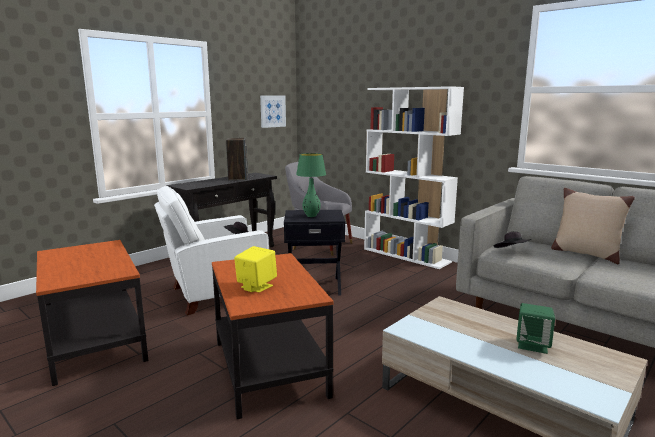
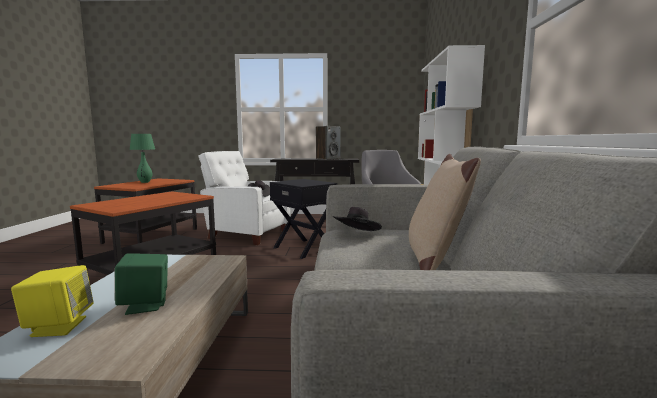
camera: 50 degrees right, 5 degrees down
yellow speaker [234,246,277,293] -> yellow speaker moved to [11,265,94,337]
picture [260,95,286,128] -> none
green table lamp [296,153,326,217] -> green table lamp moved to [129,134,155,183]

